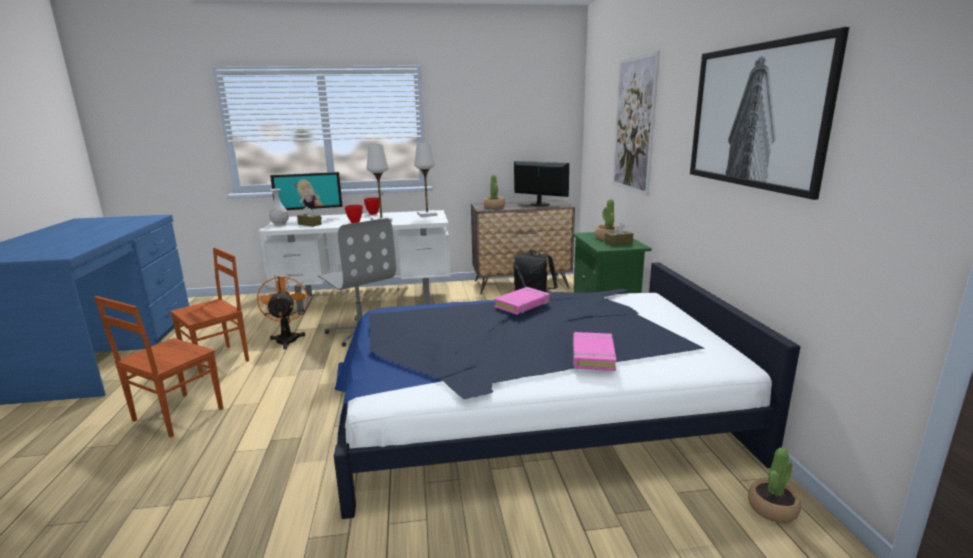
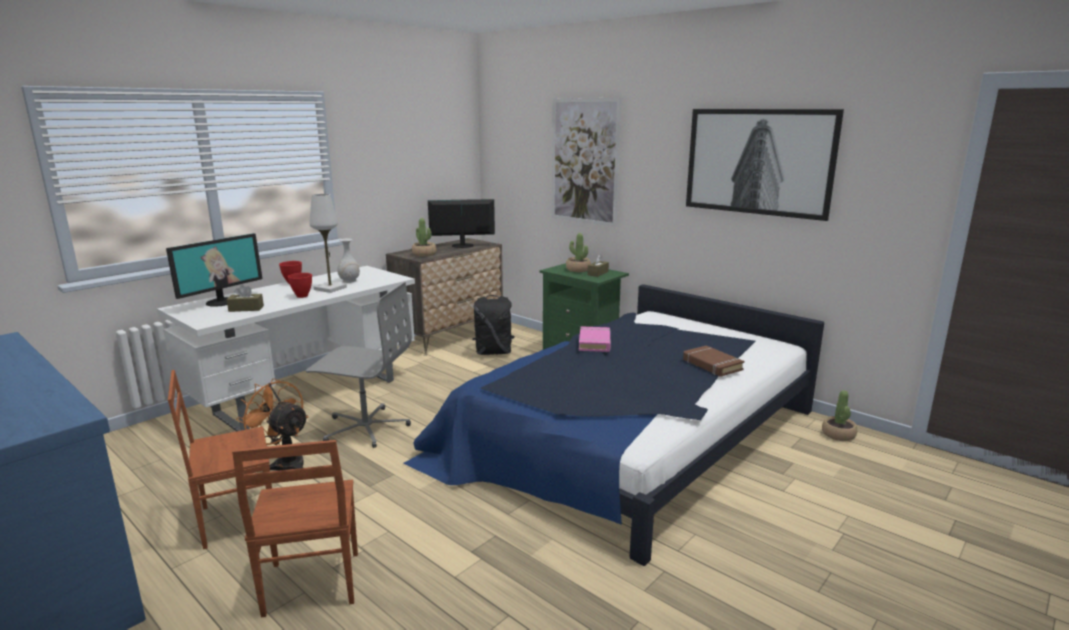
camera: 40 degrees left, 0 degrees up
brown chair [170,247,249,377] -> brown chair turned 120 degrees counterclockwise [168,370,272,549]
white vase [269,189,289,226] -> white vase moved to [337,239,360,283]
white table lamp [414,142,437,217] -> none
pink book [573,332,617,371] -> brown book [683,345,744,377]

